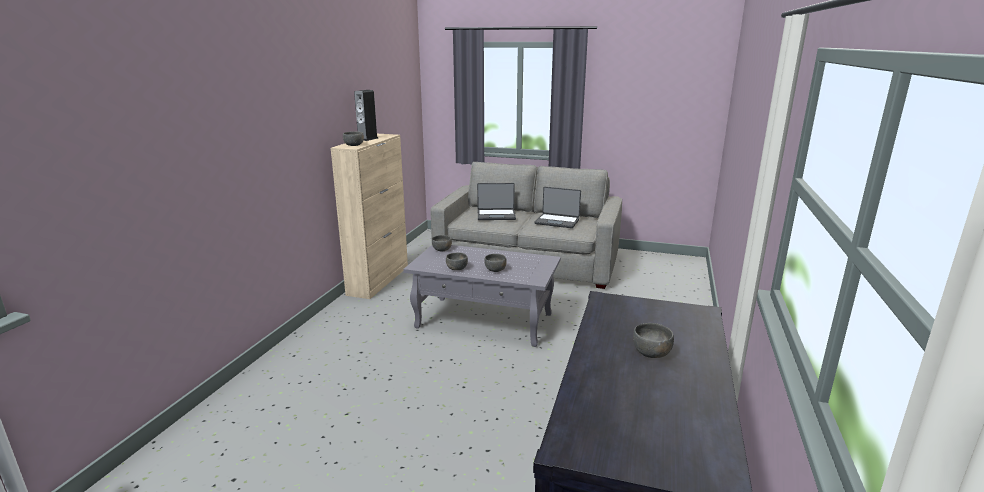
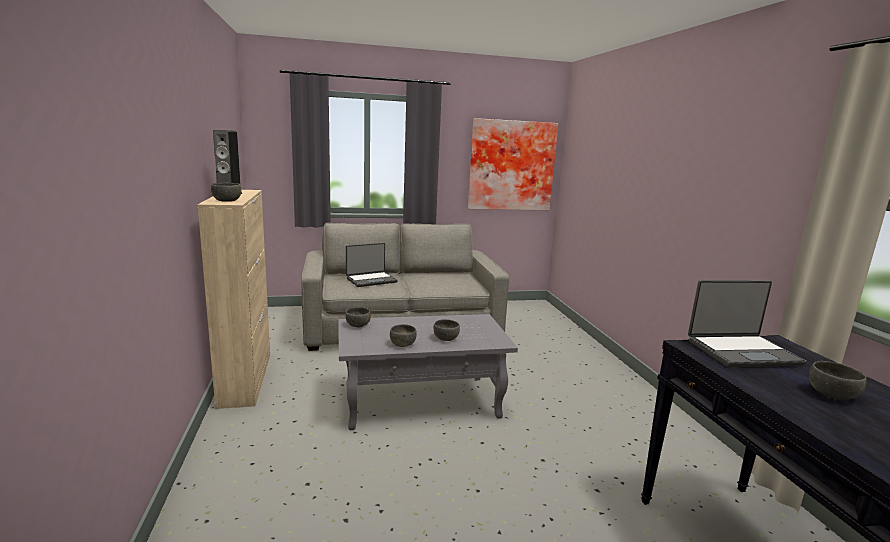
camera: 30 degrees left, 5 degrees down
laptop [534,187,581,228] -> laptop moved to [688,280,807,367]
none -> picture [468,118,559,210]

